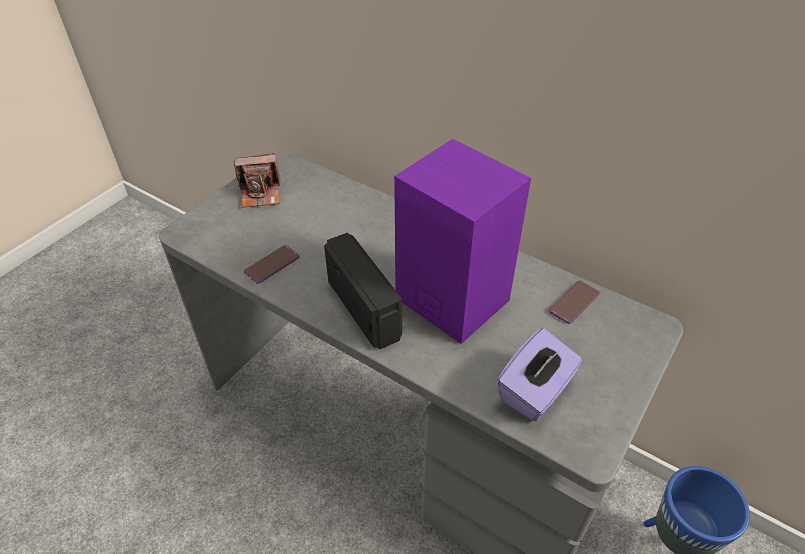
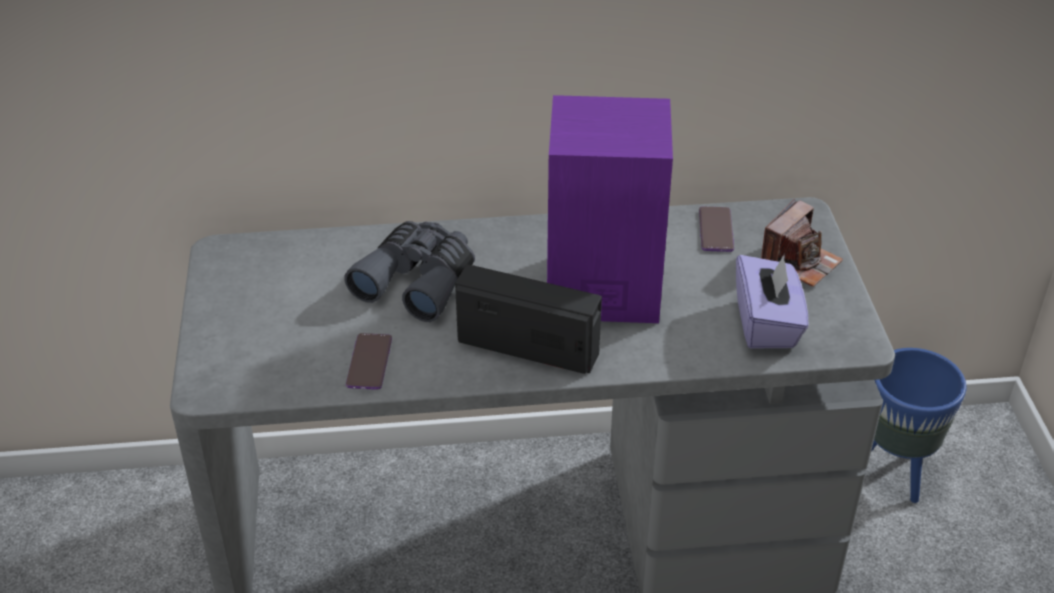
camera: 40 degrees left, 5 degrees down
camera [234,153,280,208] -> camera moved to [761,199,843,287]
none -> grey binoculars [344,221,475,322]

